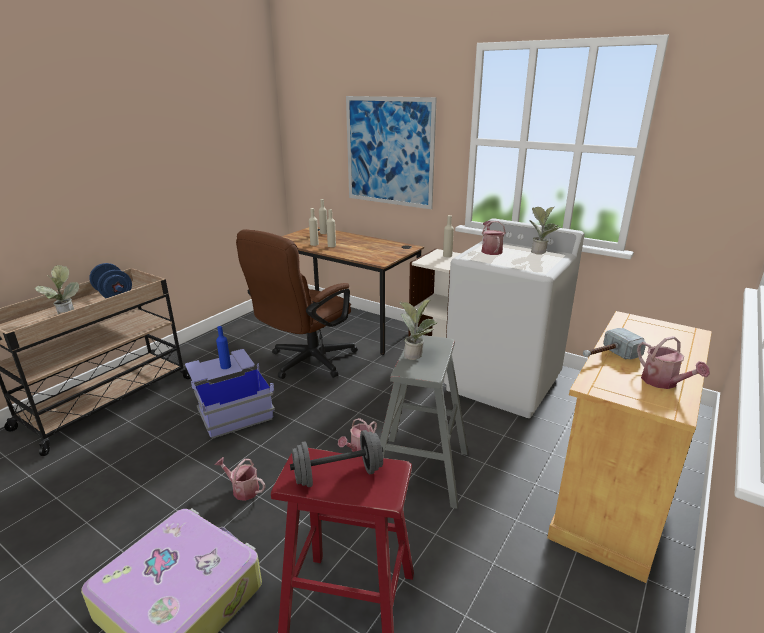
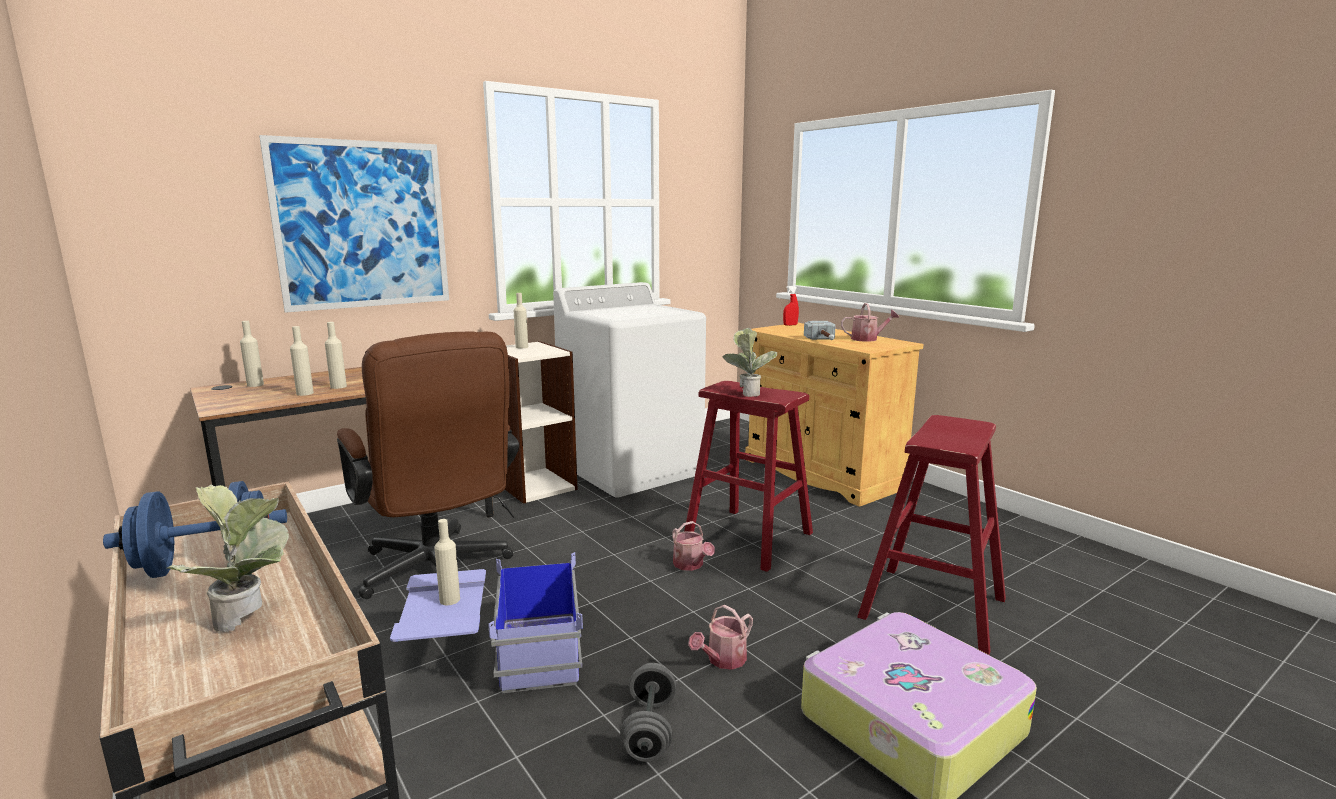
camera: 70 degrees left, 10 degrees down
blue bottle [216,326,231,369] -> beige bottle [434,519,460,605]
grey dumbbell [290,430,383,487] -> grey dumbbell moved to [620,663,676,762]
grey stool [380,335,468,509] -> red stool [684,381,813,572]
watering can [482,221,506,255] -> none
potted plant [529,207,560,254] -> none
none -> red spray bottle [783,286,799,326]

